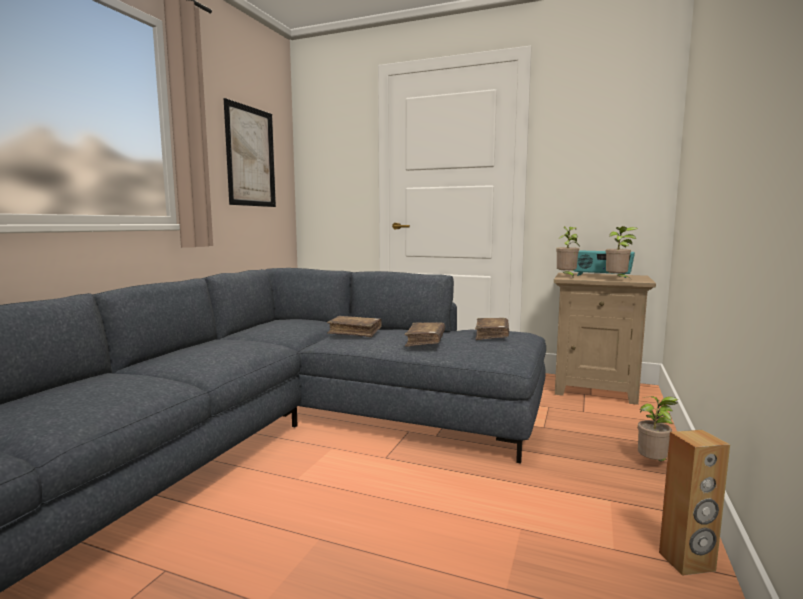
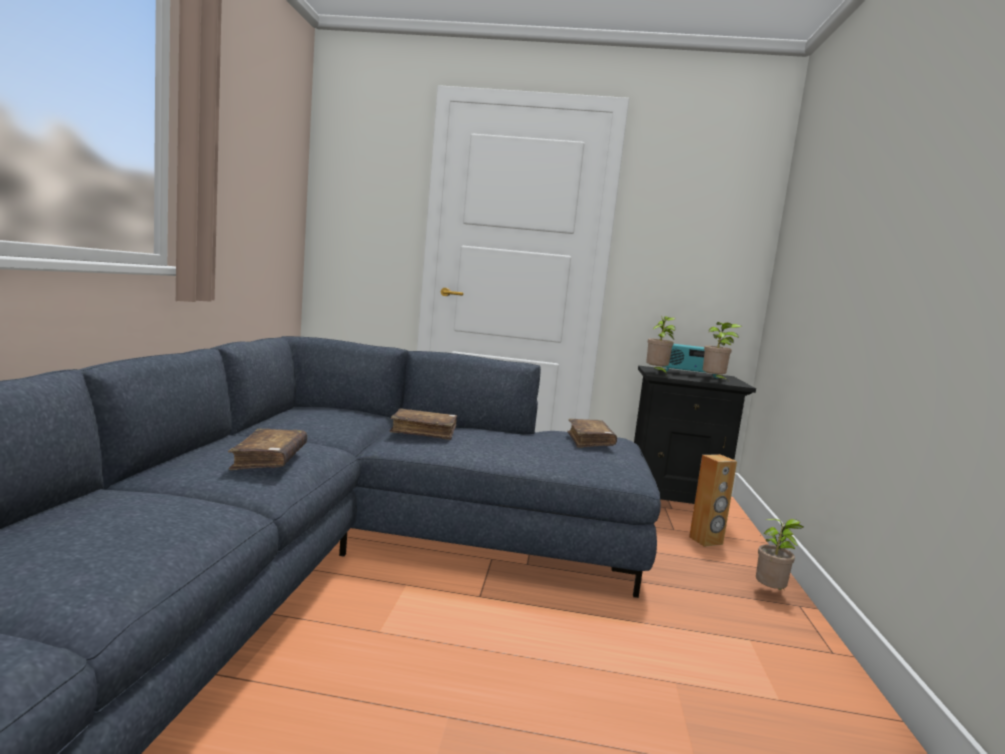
camera: 15 degrees left, 0 degrees up
picture [224,98,276,207] -> none
brown book [404,322,445,347] -> brown book moved to [228,429,307,470]
beige nightstand [554,273,656,405] -> black nightstand [634,365,756,504]
brown speaker [659,430,730,576] -> brown speaker moved to [689,454,737,547]

